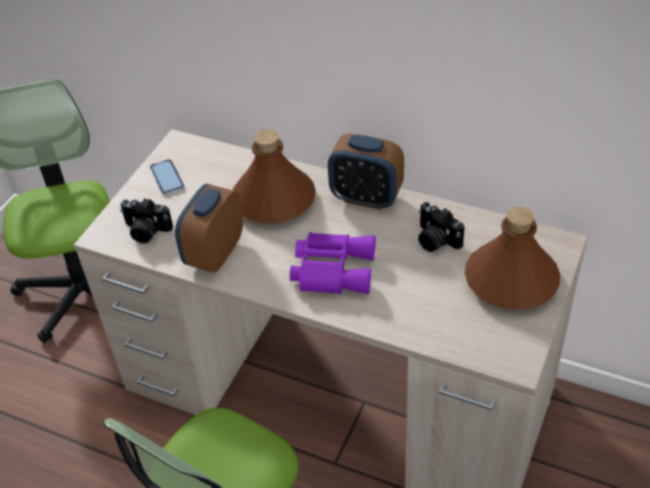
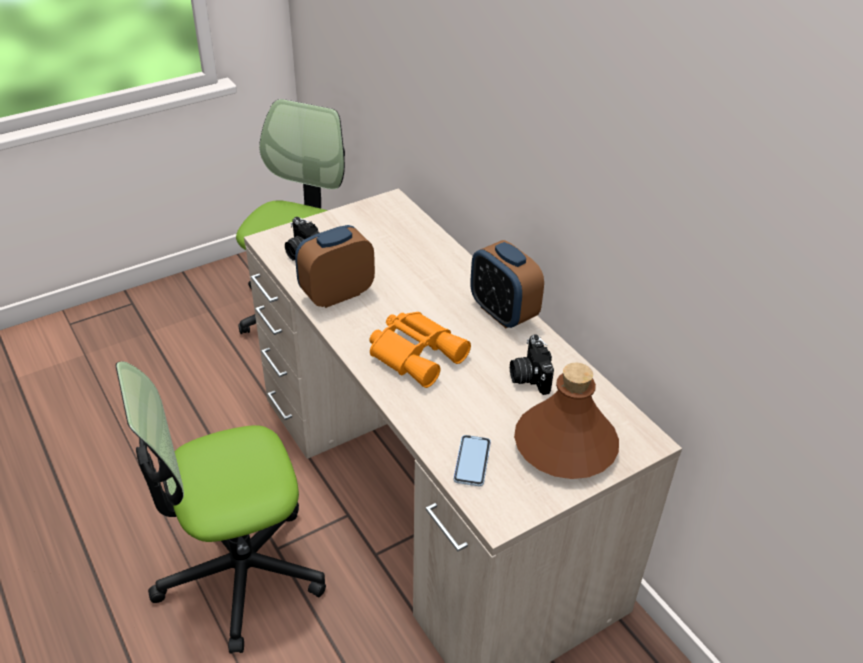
camera: 30 degrees right, 5 degrees down
phone [150,159,185,195] -> phone moved to [453,435,491,486]
brown bottle [233,129,316,224] -> none
purple binoculars [290,232,375,294] -> orange binoculars [369,312,471,388]

